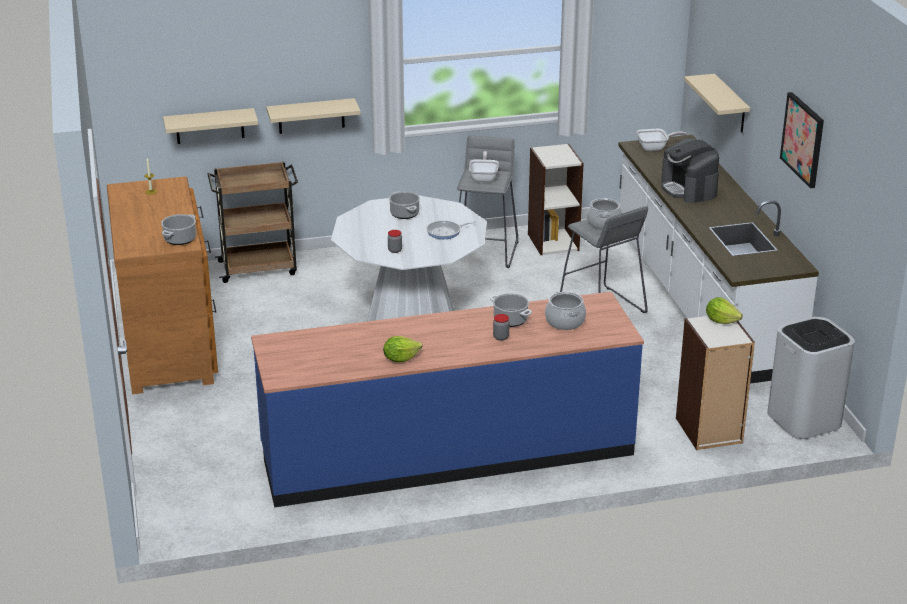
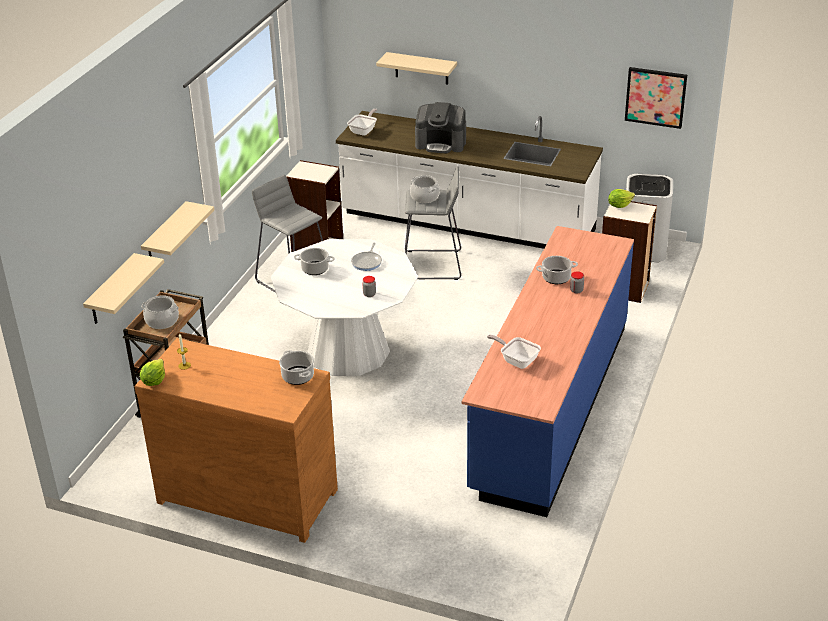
camera: 55 degrees left, 5 degrees up
lettuce [383,336,422,362] -> lettuce moved to [140,359,165,386]
frying pan [469,151,499,182] -> frying pan moved to [487,335,541,369]
cooking pot [545,292,586,330] -> cooking pot moved to [141,295,179,329]
picture [780,92,824,188] -> picture moved to [625,67,687,129]

